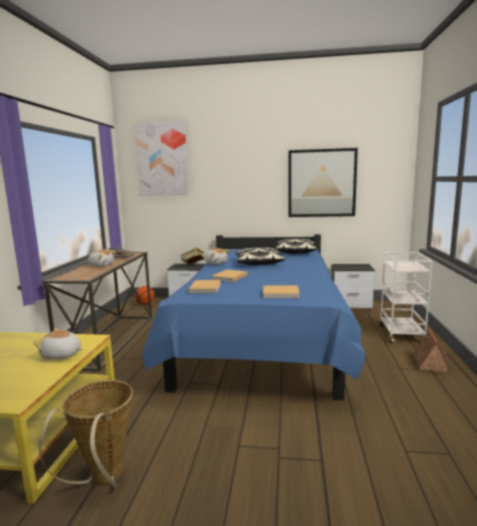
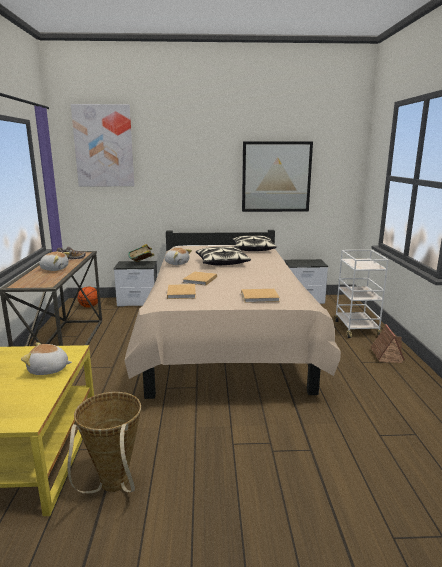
camera: 10 degrees left, 5 degrees up
blue bed [142,234,365,401] -> beige bed [124,230,341,399]

